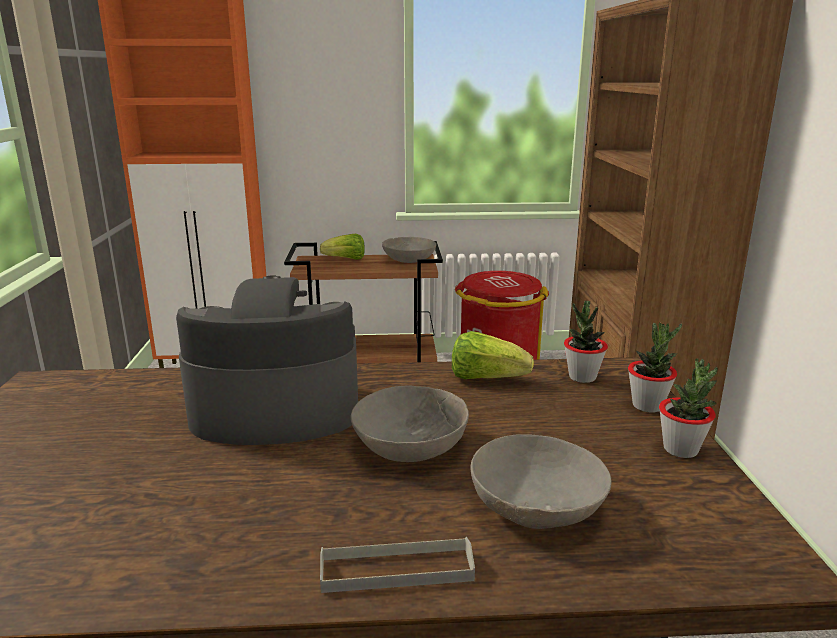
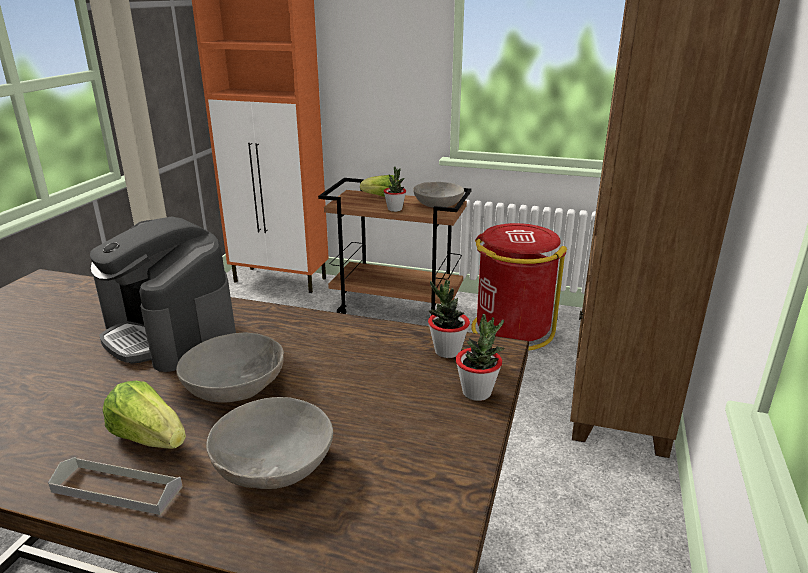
camera: 20 degrees right, 5 degrees up
coffee machine [176,275,358,445] -> coffee machine turned 150 degrees counterclockwise [90,216,236,372]
lettuce [452,331,534,379] -> lettuce moved to [103,381,186,449]
potted plant [659,358,718,458] -> potted plant moved to [384,167,406,212]

